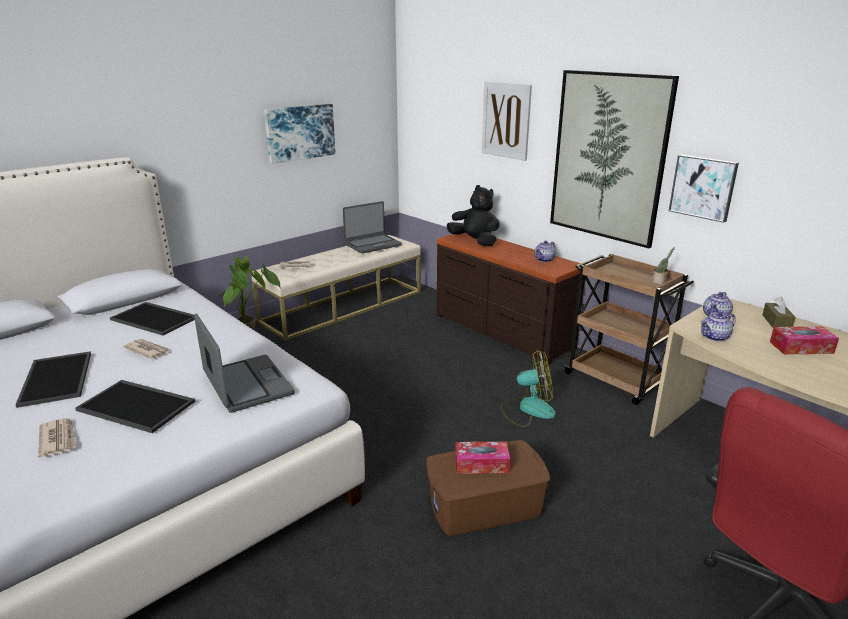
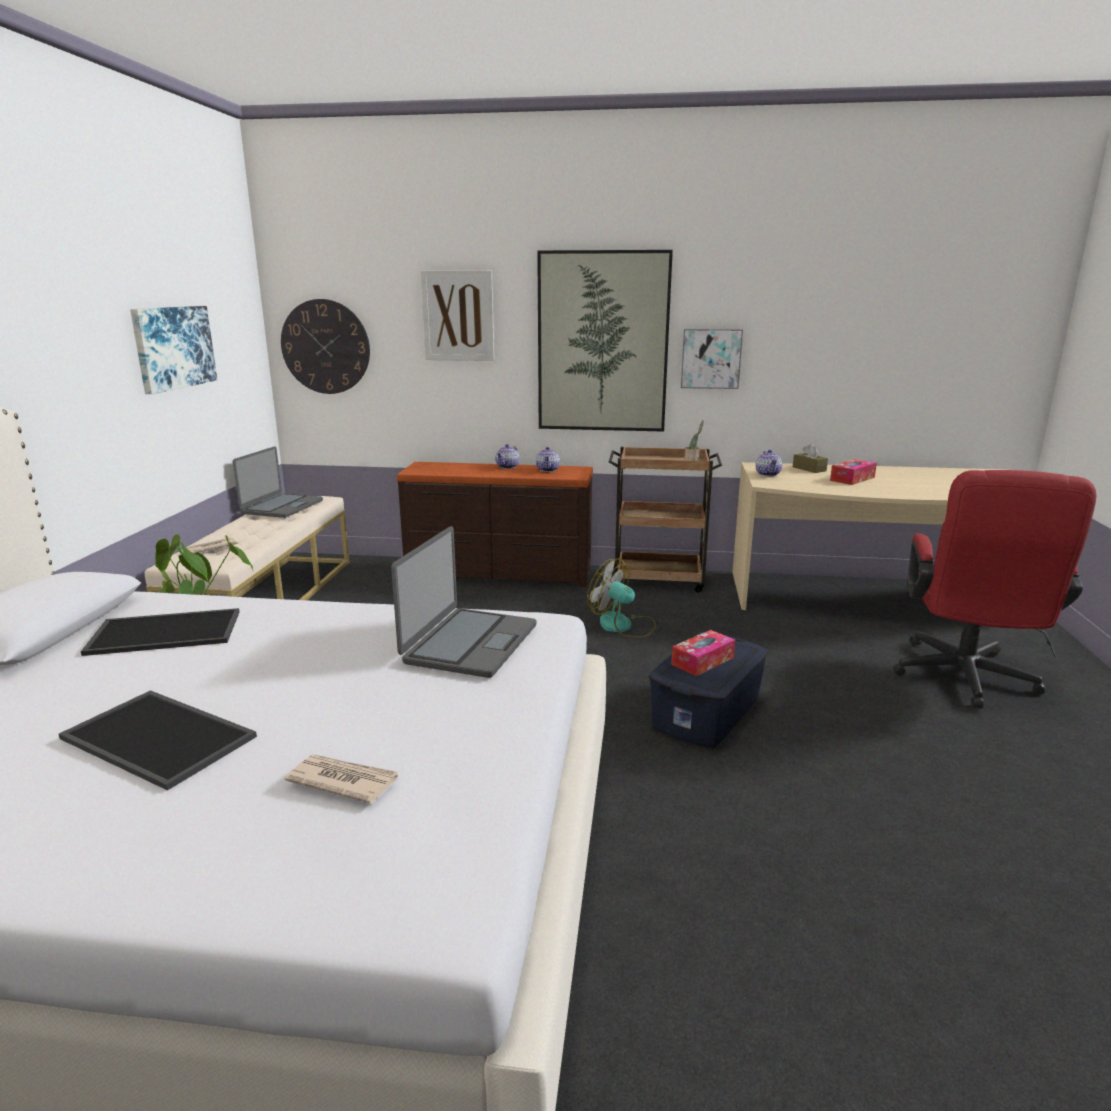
camera: 40 degrees left, 5 degrees down
tray [75,380,195,433] -> none
newspaper [123,339,171,359] -> none
laptop [194,313,294,413] -> laptop turned 90 degrees clockwise [391,526,536,678]
brown storage box [426,440,550,536] -> blue storage box [649,632,769,748]
black plush toy [447,185,500,246] -> none
fan [501,350,556,427] -> fan turned 105 degrees counterclockwise [587,558,656,638]
teapot [701,311,736,342] -> teapot moved to [496,444,519,469]
none -> wall clock [281,299,370,394]

